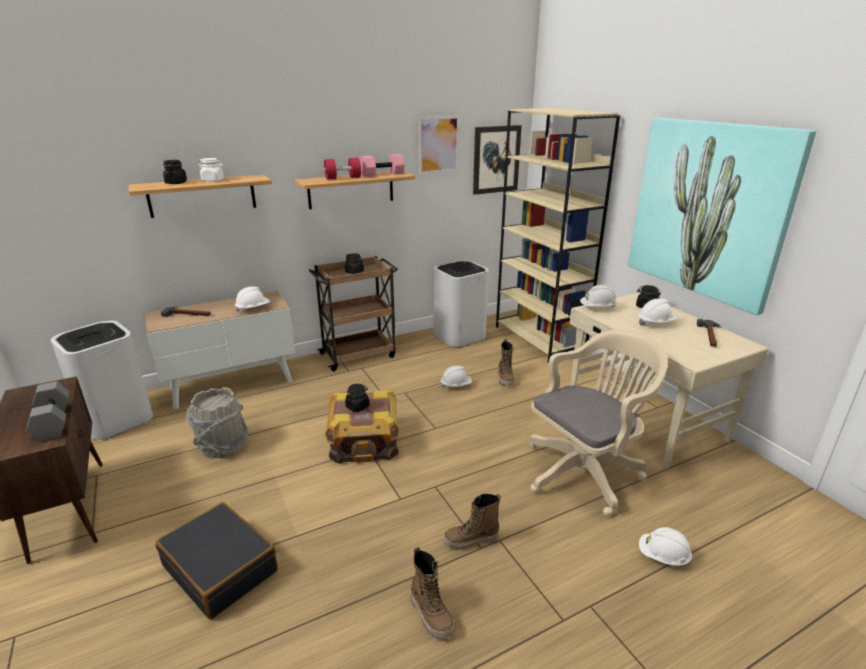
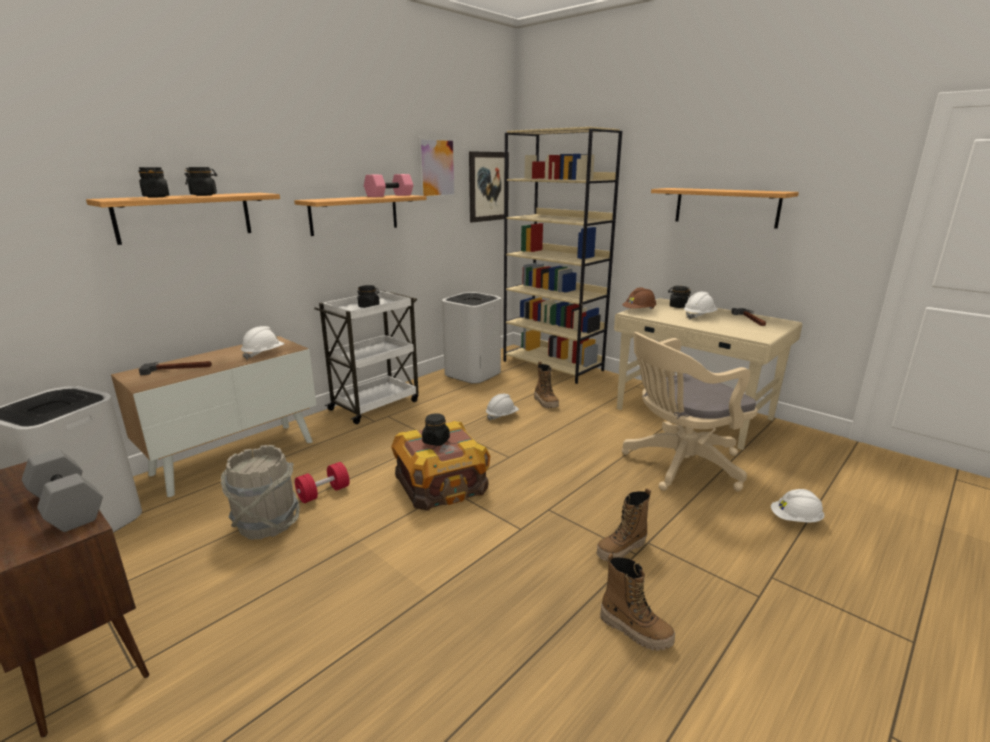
camera: 20 degrees left, 5 degrees down
black suitcase [155,502,278,619] -> none
white jar [199,158,224,182] -> black jar [184,167,217,196]
brown cart [309,256,398,371] -> white cart [314,290,419,424]
red dumbbell [324,158,361,180] -> red dumbbell moved to [295,462,350,503]
beige office chair [528,329,668,517] -> beige office chair turned 150 degrees counterclockwise [622,332,758,491]
white hard hat [580,285,617,307] -> brown hard hat [622,287,657,310]
picture [628,118,817,315] -> shelf [651,188,799,229]

